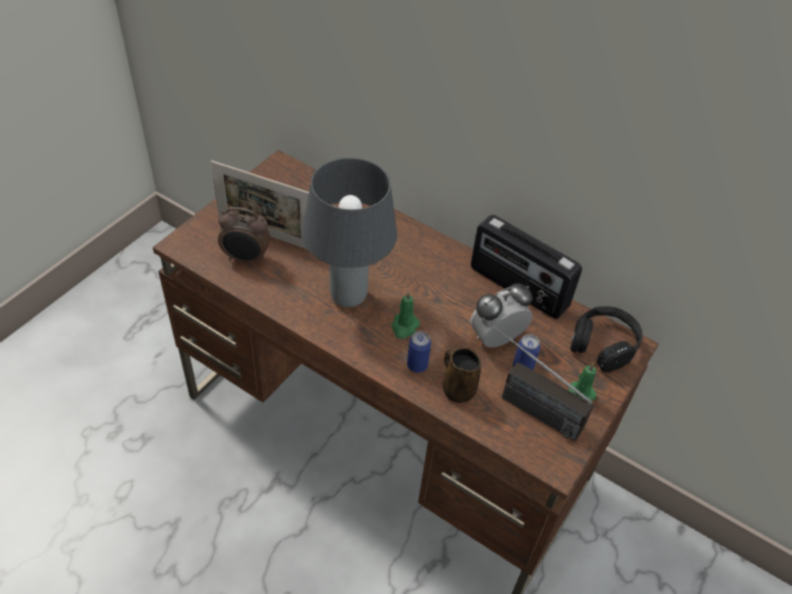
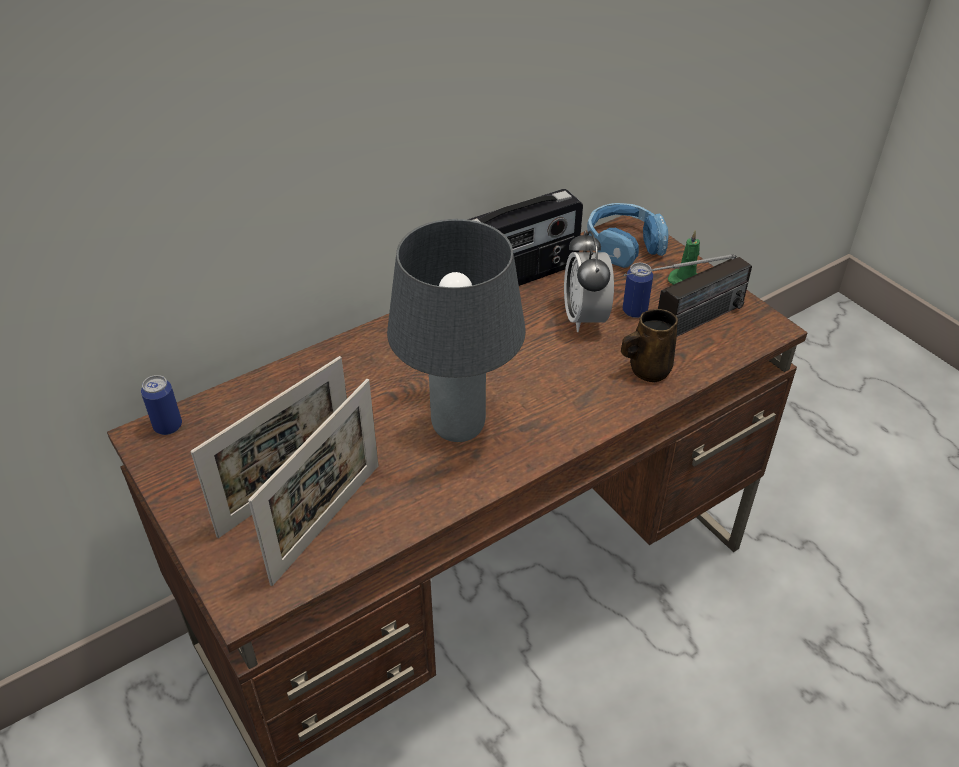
camera: 65 degrees left, 5 degrees down
alarm clock [218,207,270,265] -> picture frame [248,379,379,586]
green candle [391,291,420,339] -> none
can [407,331,431,373] -> can moved to [141,375,182,435]
black headphones [570,306,643,373] -> blue headphones [587,203,669,268]

